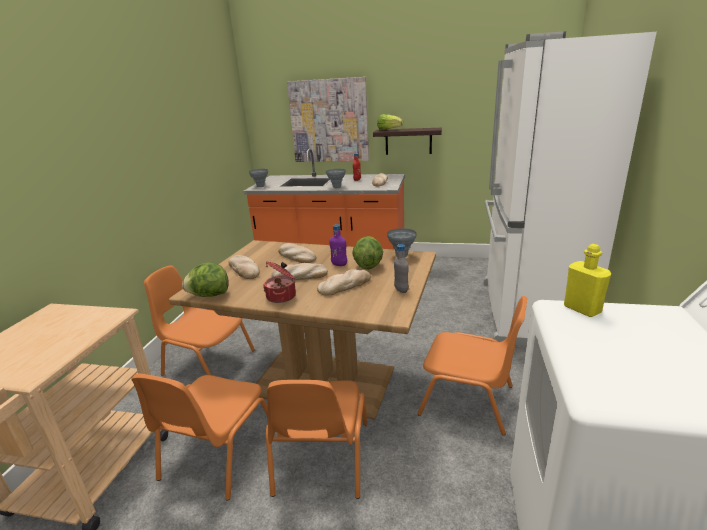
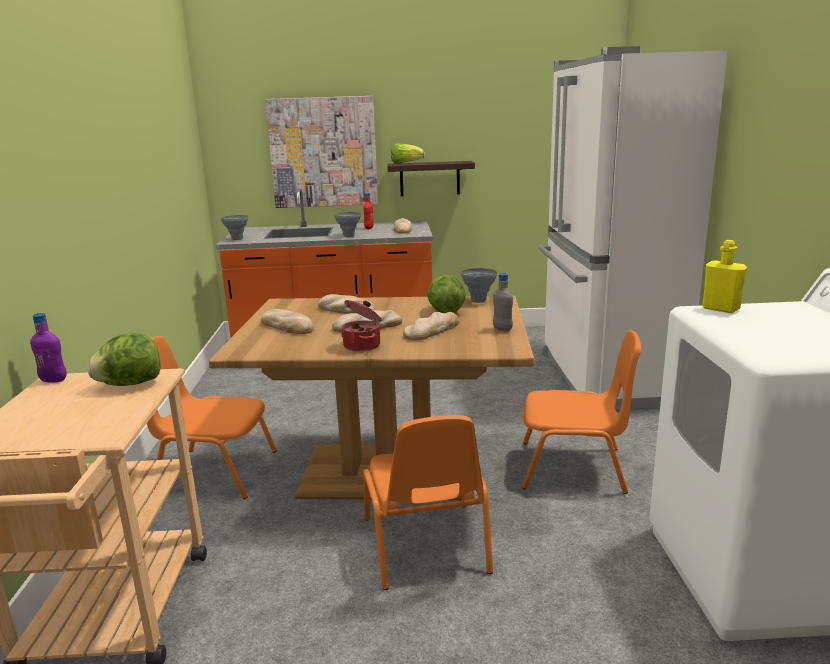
camera: 15 degrees left, 5 degrees down
orange chair [131,374,268,501] -> none
lettuce [182,262,229,297] -> lettuce moved to [87,333,161,386]
purple bottle [329,224,347,266] -> purple bottle moved to [30,313,67,383]

